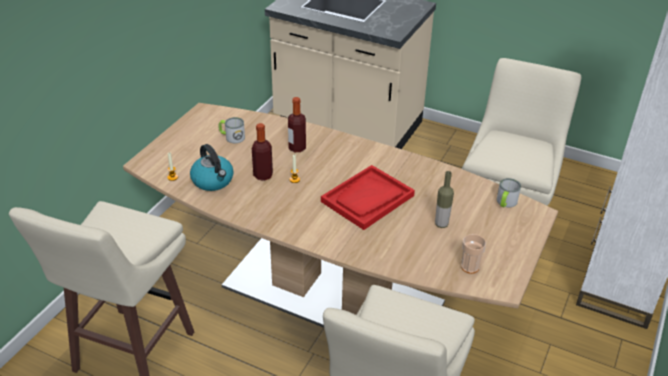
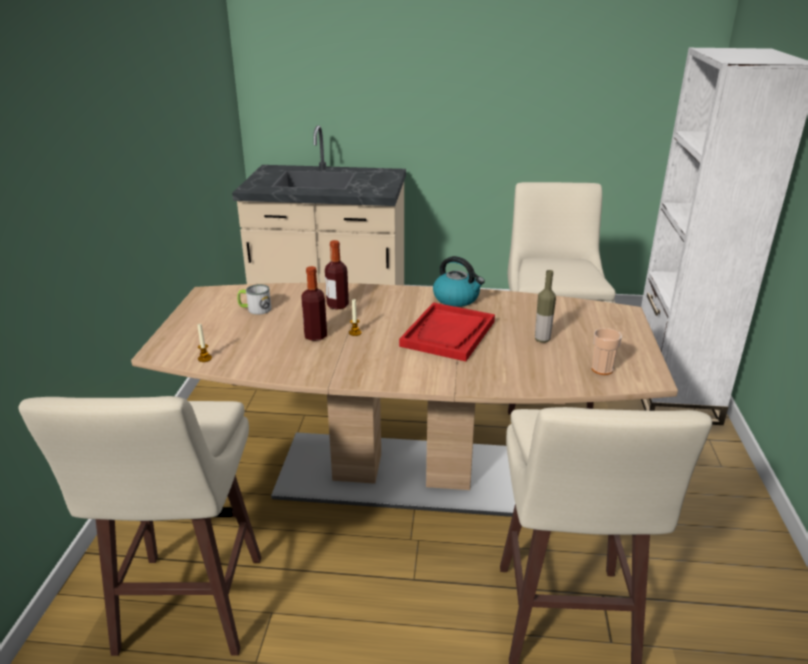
camera: 20 degrees left, 10 degrees down
kettle [190,144,234,191] -> kettle moved to [433,256,485,307]
mug [497,178,521,207] -> none

